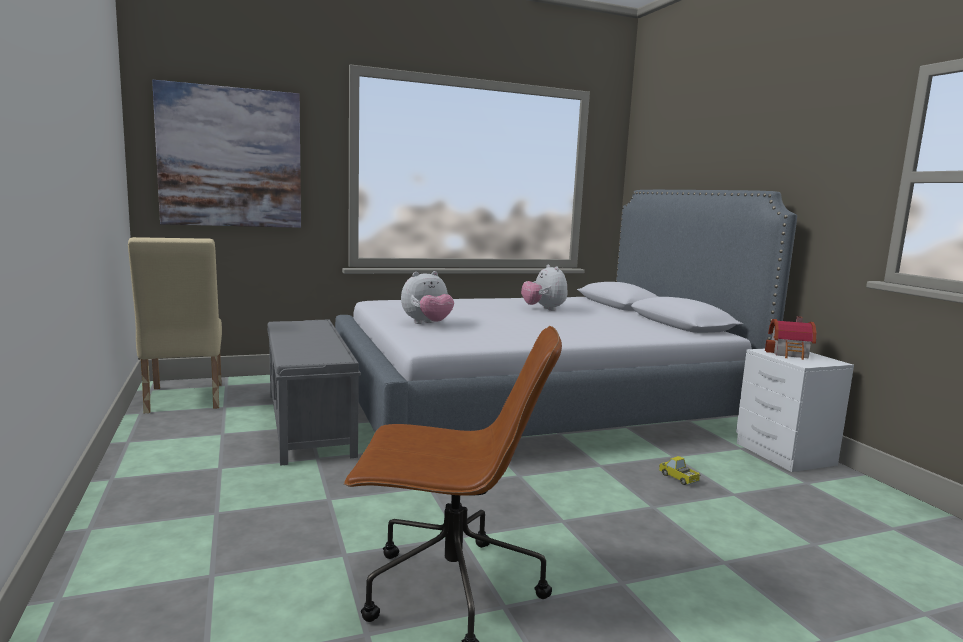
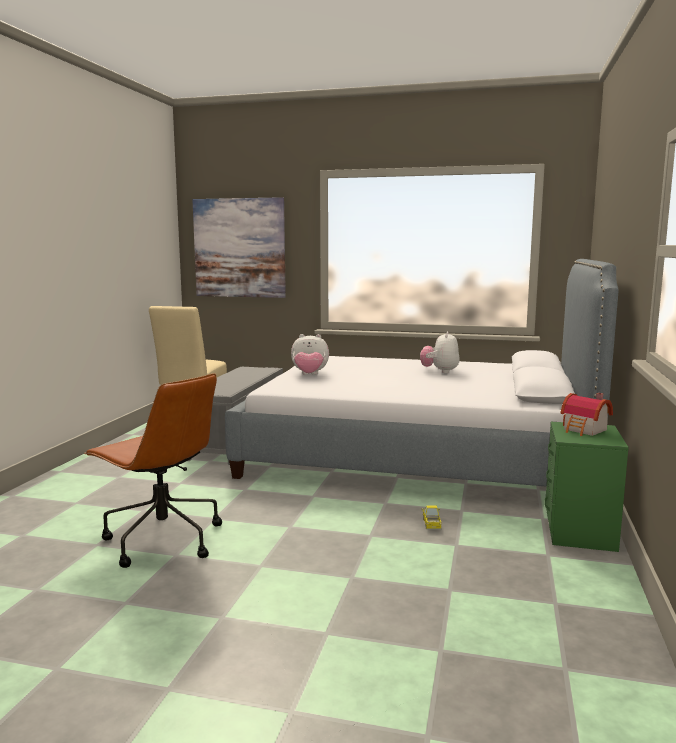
camera: 35 degrees right, 0 degrees up
white nightstand [736,348,854,472] -> green nightstand [544,422,629,552]

